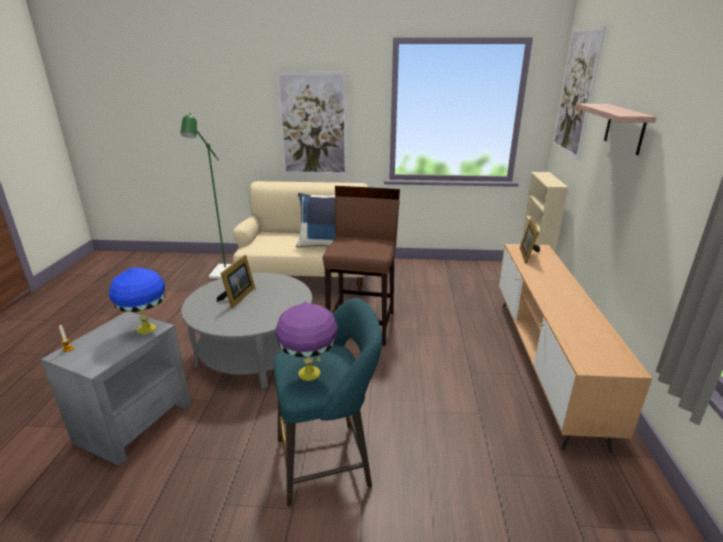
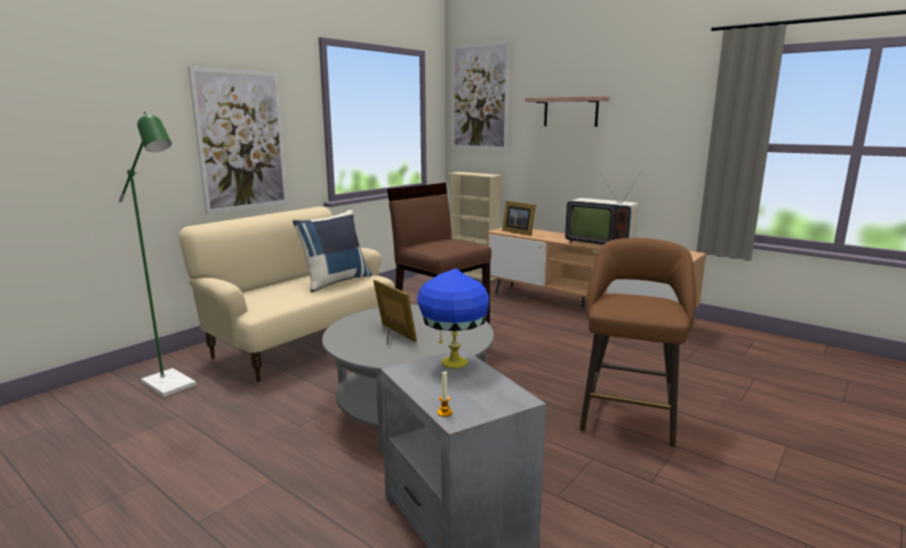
camera: 55 degrees left, 10 degrees down
turquoise stool [274,298,382,507] -> brown stool [580,238,696,448]
purple table lamp [275,302,338,381] -> none
none -> television [565,171,642,245]

